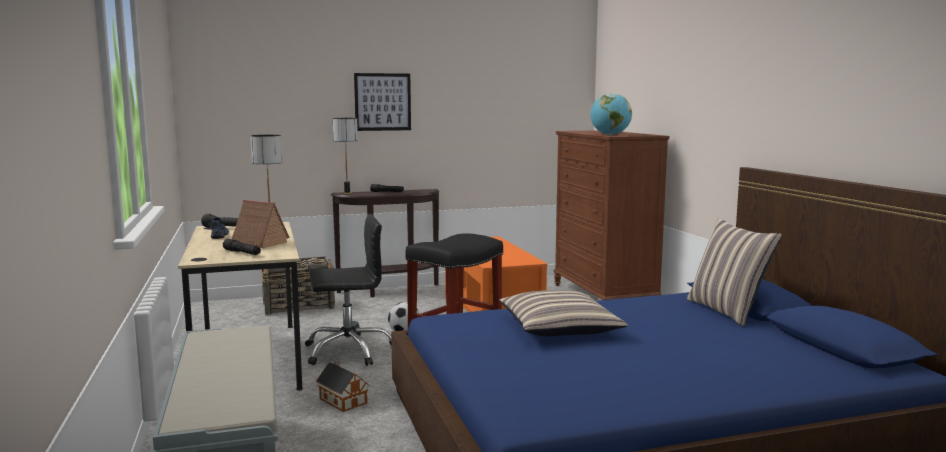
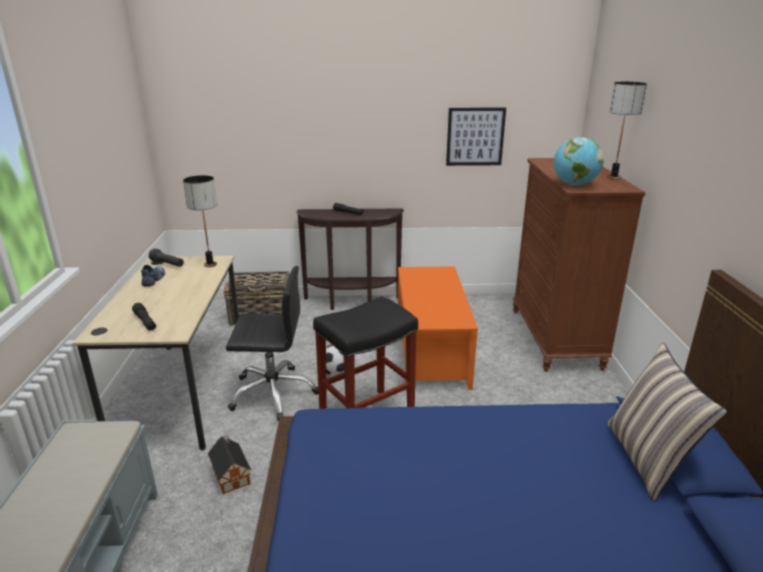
camera: 15 degrees right, 15 degrees up
toy house [232,200,290,248] -> none
table lamp [333,118,358,194] -> table lamp moved to [607,82,647,179]
picture [354,73,411,131] -> picture moved to [446,108,506,166]
pillow [500,290,628,336] -> none

